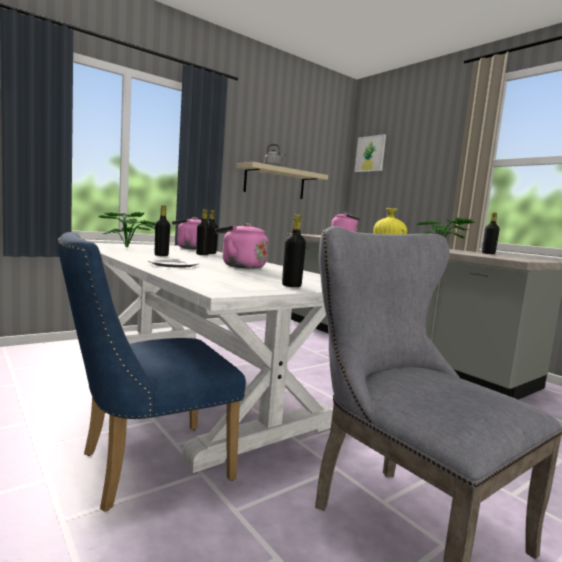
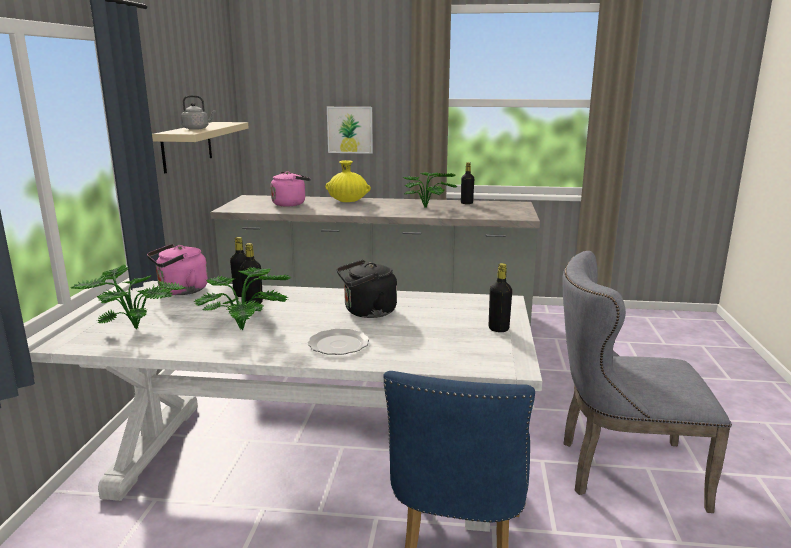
camera: 45 degrees left, 10 degrees up
black bottle [155,205,170,256] -> potted plant [193,267,291,330]
pink kettle [215,223,268,269] -> black kettle [337,260,397,318]
picture [355,134,386,172] -> picture moved to [327,107,373,154]

